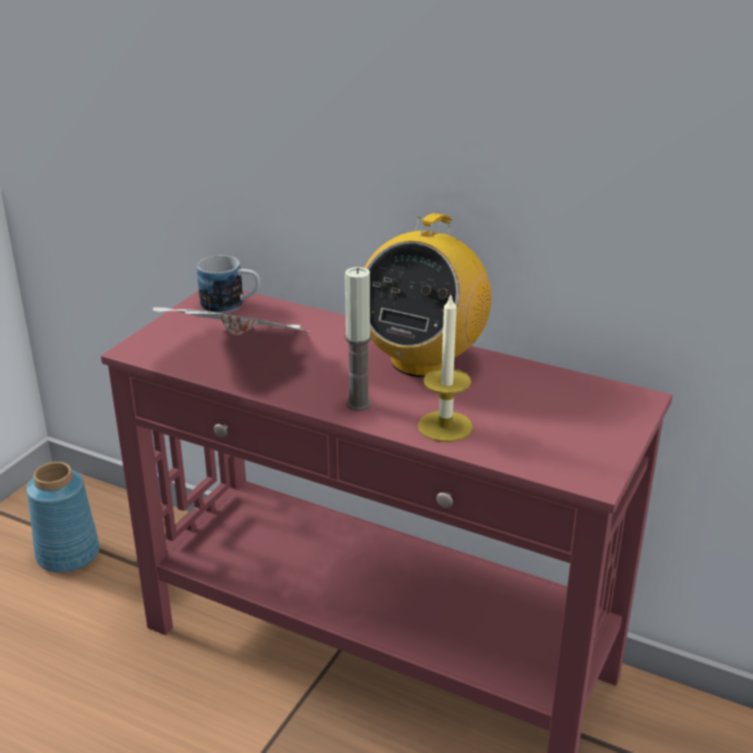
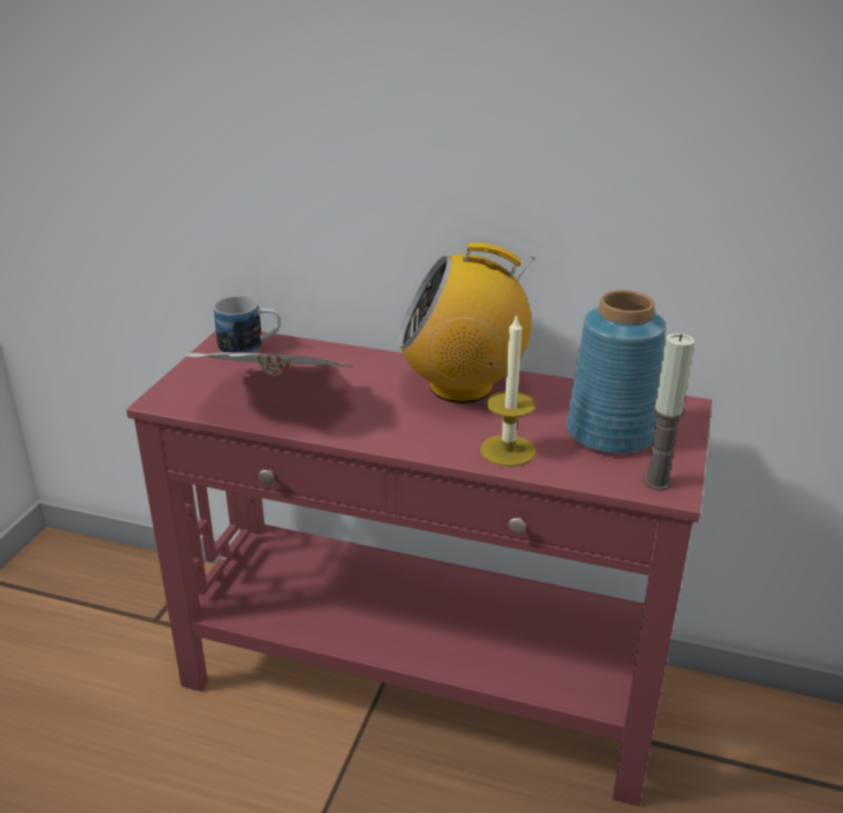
camera: 10 degrees left, 0 degrees up
blue vase [26,462,100,573] -> blue vase moved to [567,290,666,454]
candle [345,267,372,411] -> candle moved to [643,333,695,491]
radio [364,213,491,377] -> radio turned 75 degrees clockwise [397,242,535,403]

